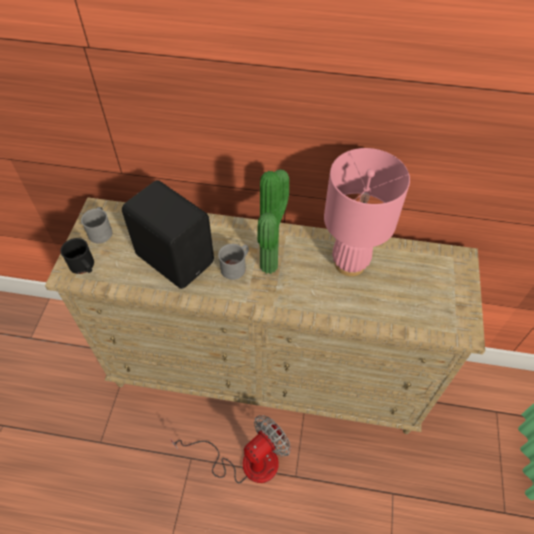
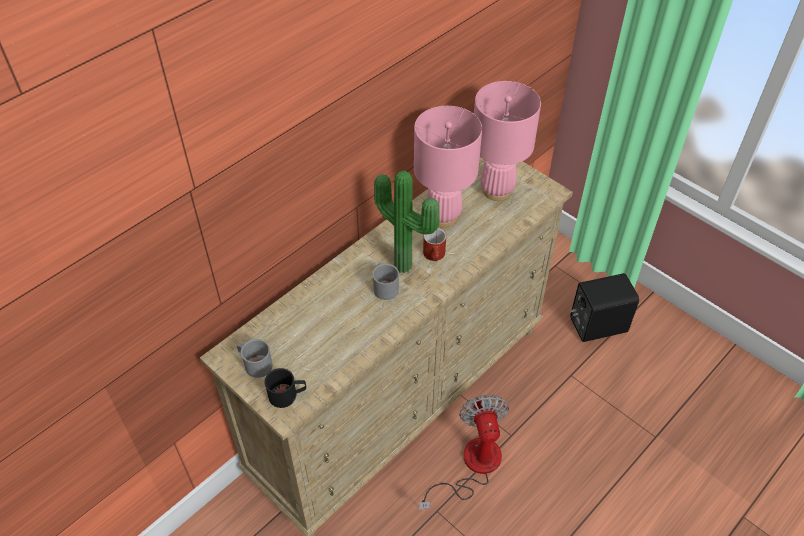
camera: 55 degrees left, 5 degrees down
black speaker [122,180,214,289] -> black speaker moved to [570,273,639,342]
none -> red mug [423,228,446,261]
none -> pink table lamp [474,81,541,201]

